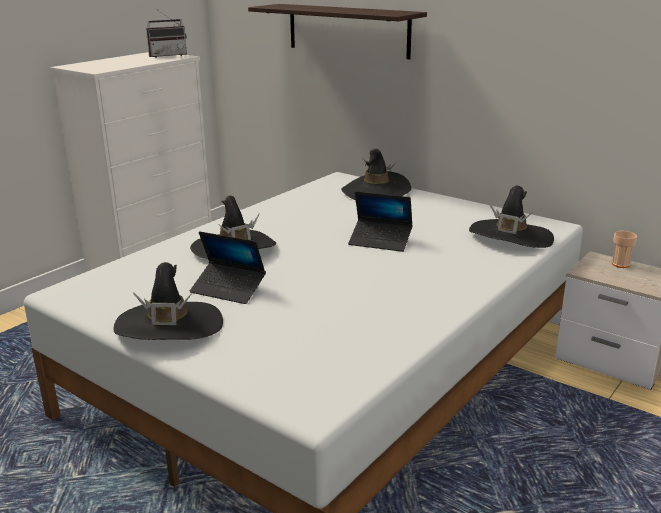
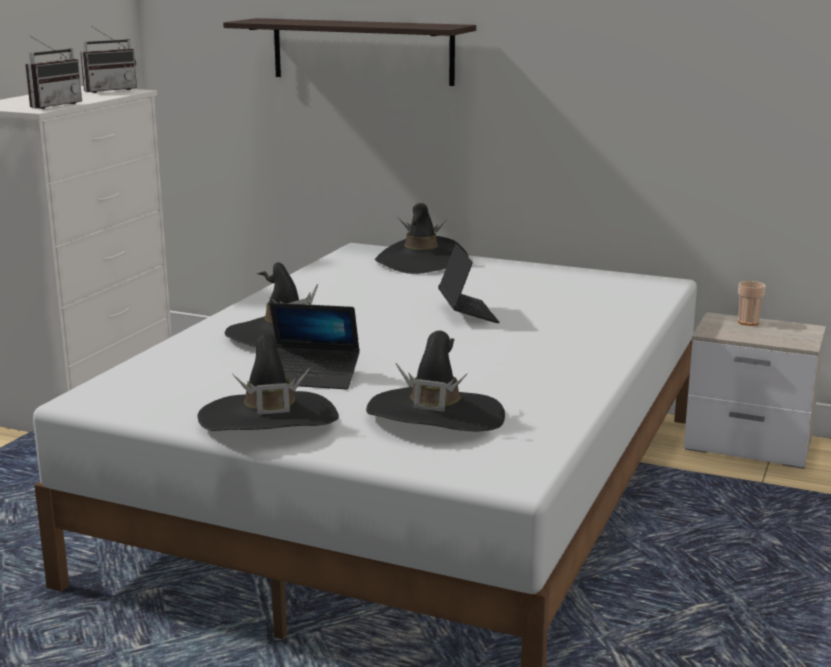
camera: 15 degrees left, 5 degrees down
laptop [348,192,413,252] -> laptop turned 105 degrees counterclockwise [438,244,499,323]
black hat [469,186,554,248] -> black hat moved to [366,331,505,431]
none -> radio [25,35,82,109]

